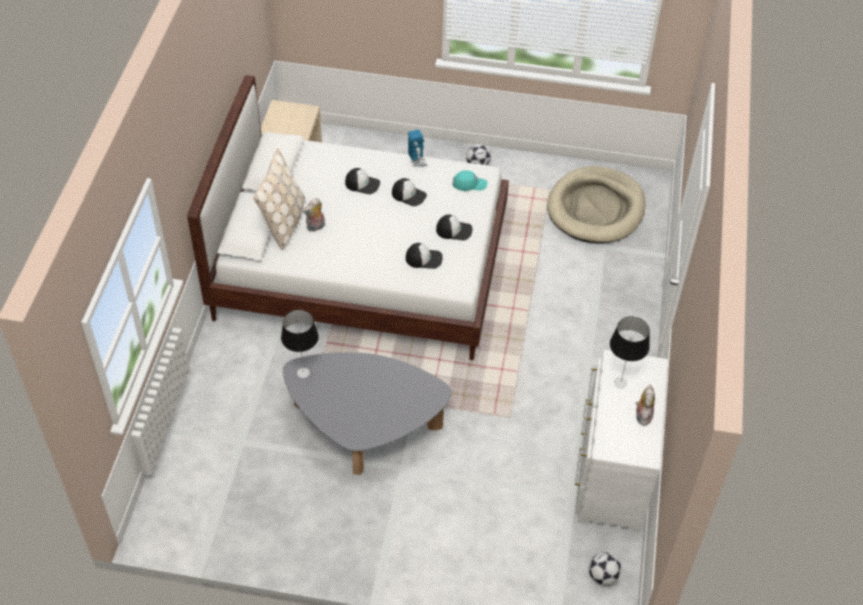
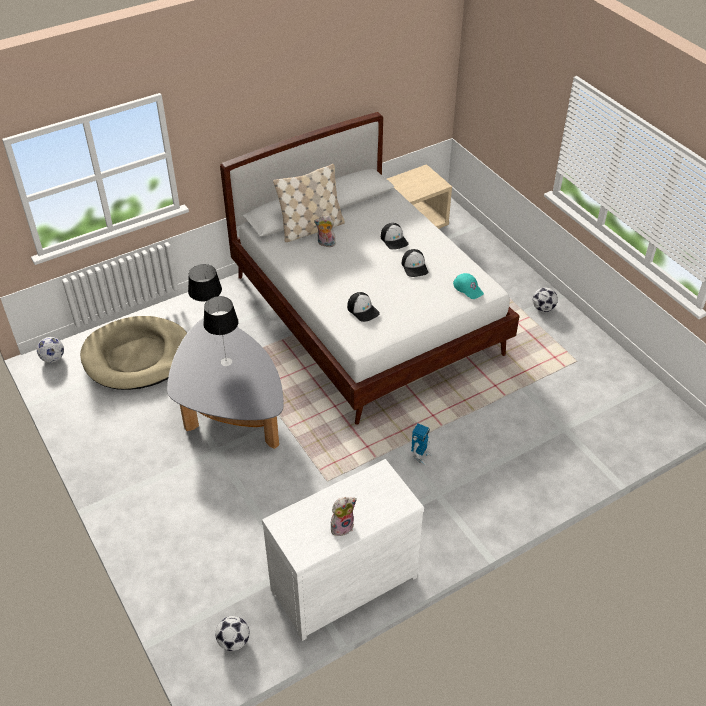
camera: 50 degrees right, 5 degrees down
toy robot [408,129,427,167] -> toy robot moved to [411,424,431,465]
cap [436,215,472,240] -> none
beige dog bed [547,166,646,243] -> beige dog bed moved to [80,316,187,390]
table lamp [610,316,650,388] -> table lamp moved to [203,296,239,366]
none -> football [37,337,64,363]

